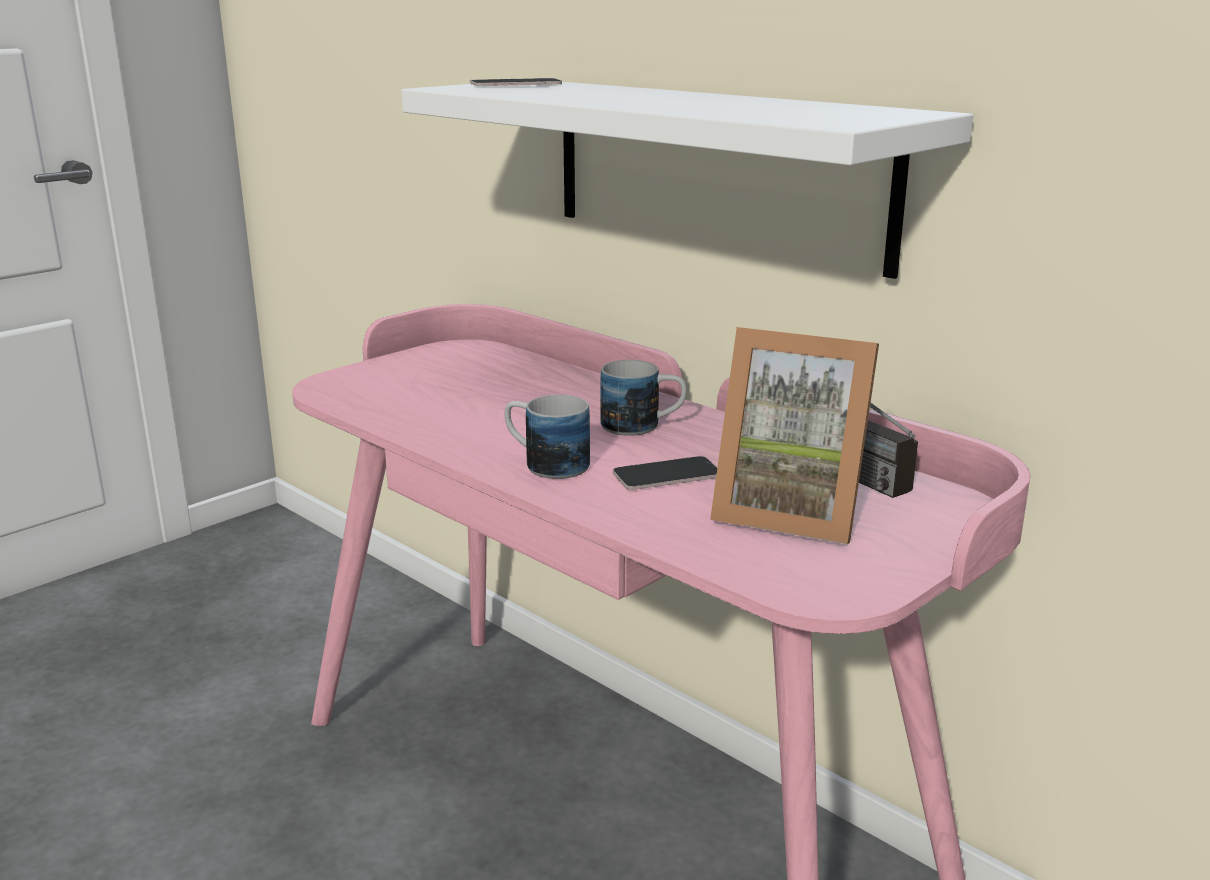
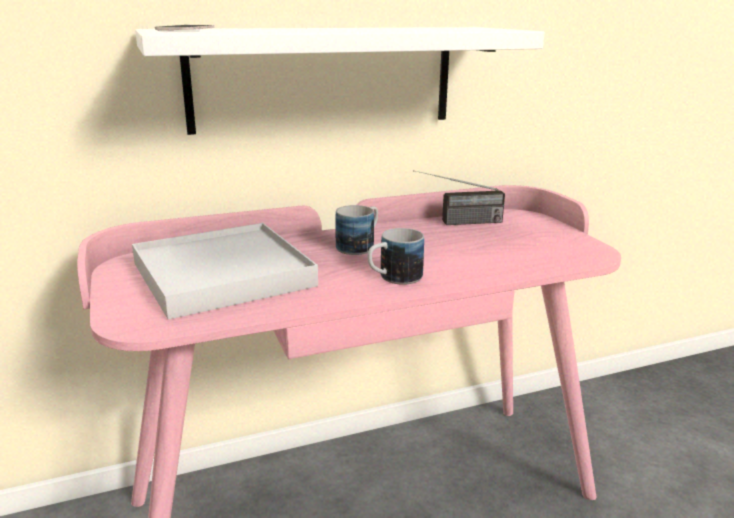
camera: 65 degrees left, 0 degrees up
phone [613,456,717,490] -> none
picture frame [710,327,879,544] -> none
none -> white tray [132,223,318,320]

